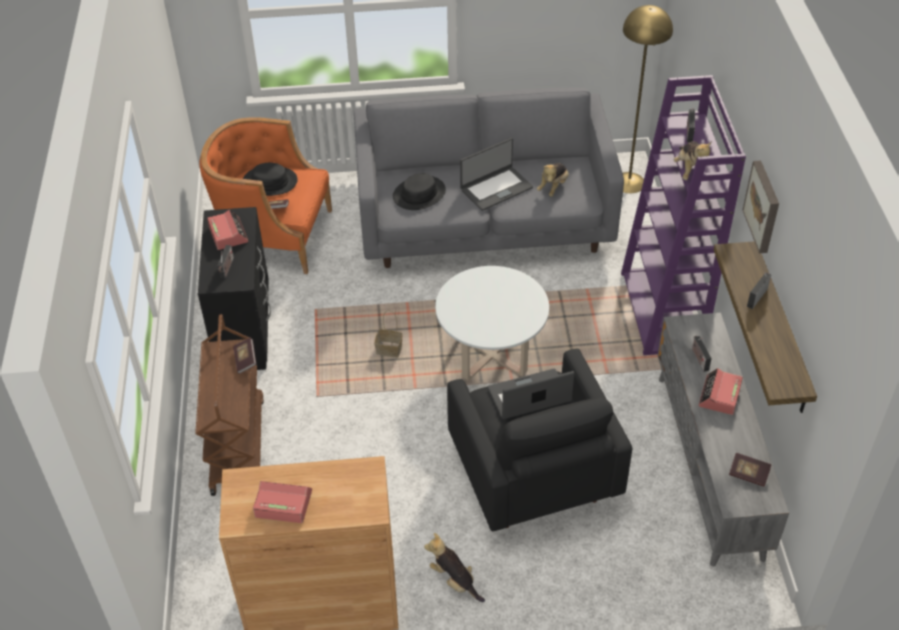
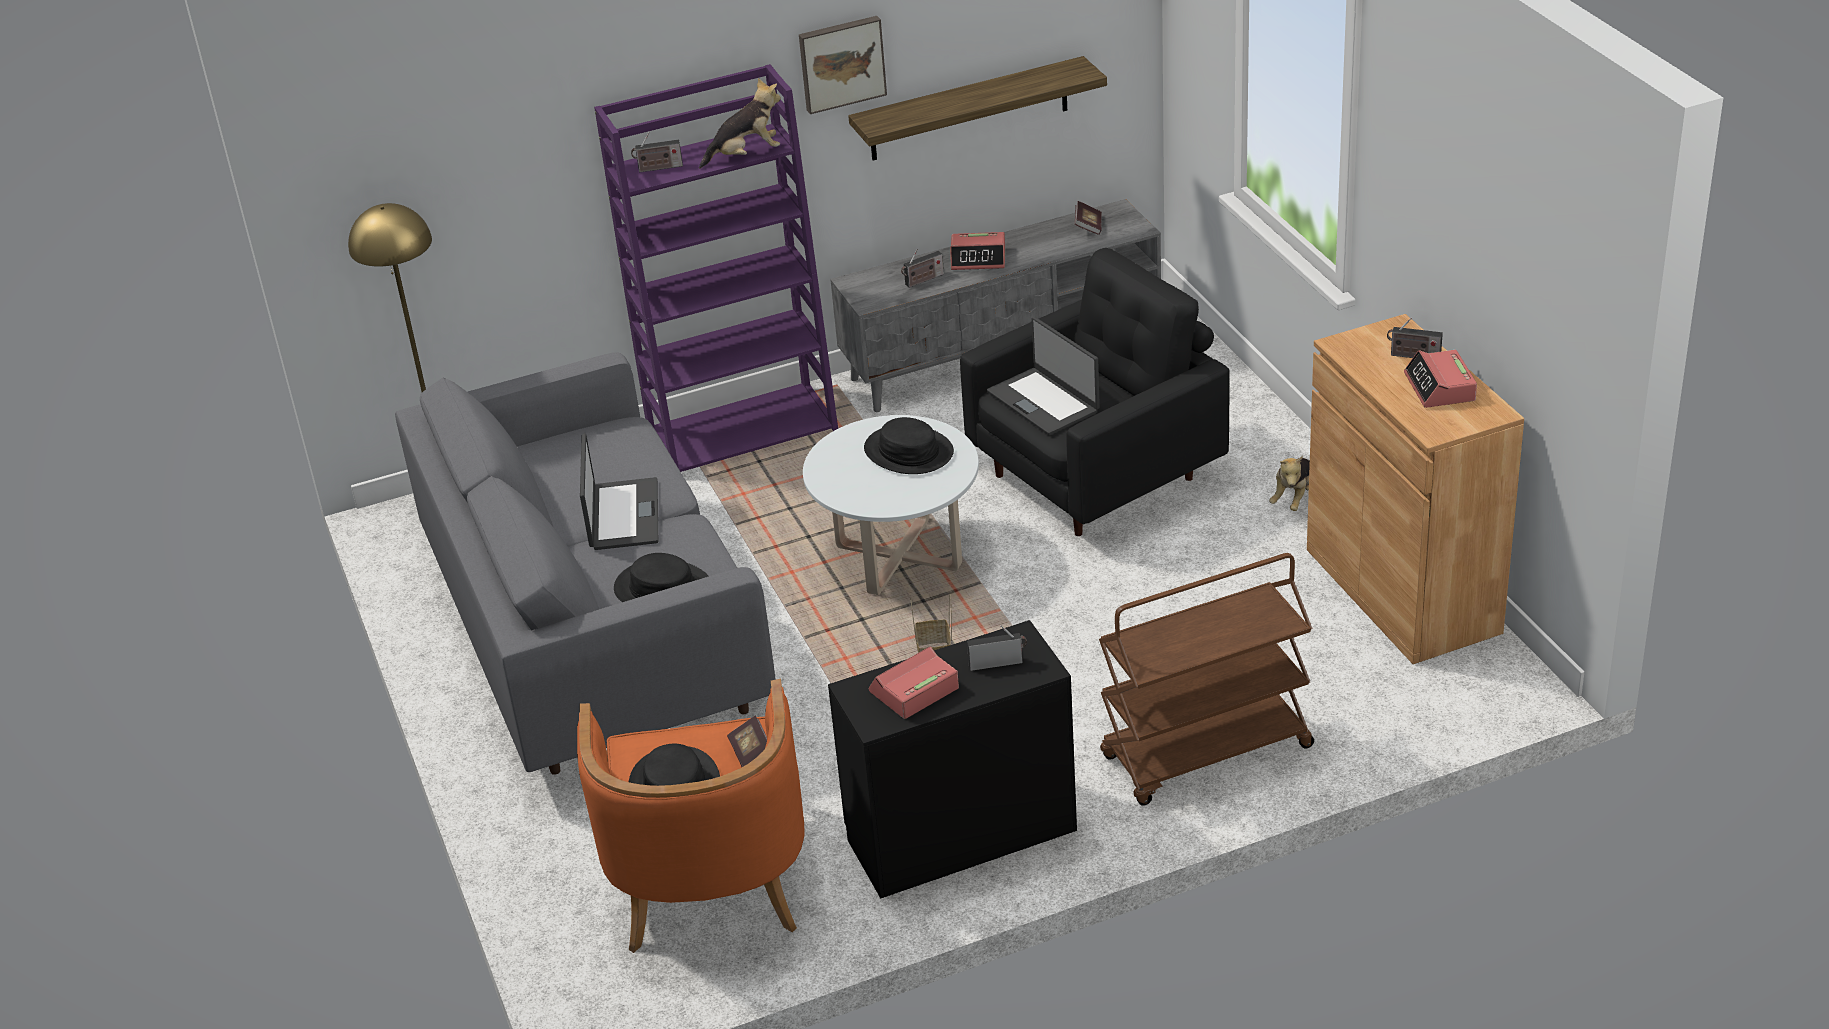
camera: 105 degrees left, 10 degrees down
book [233,337,256,374] -> none
laptop [460,138,533,211] -> laptop turned 45 degrees clockwise [580,433,658,550]
plush toy [537,163,569,197] -> none
radio [747,272,771,309] -> radio moved to [1387,317,1443,358]
none -> black hat [864,417,954,474]

